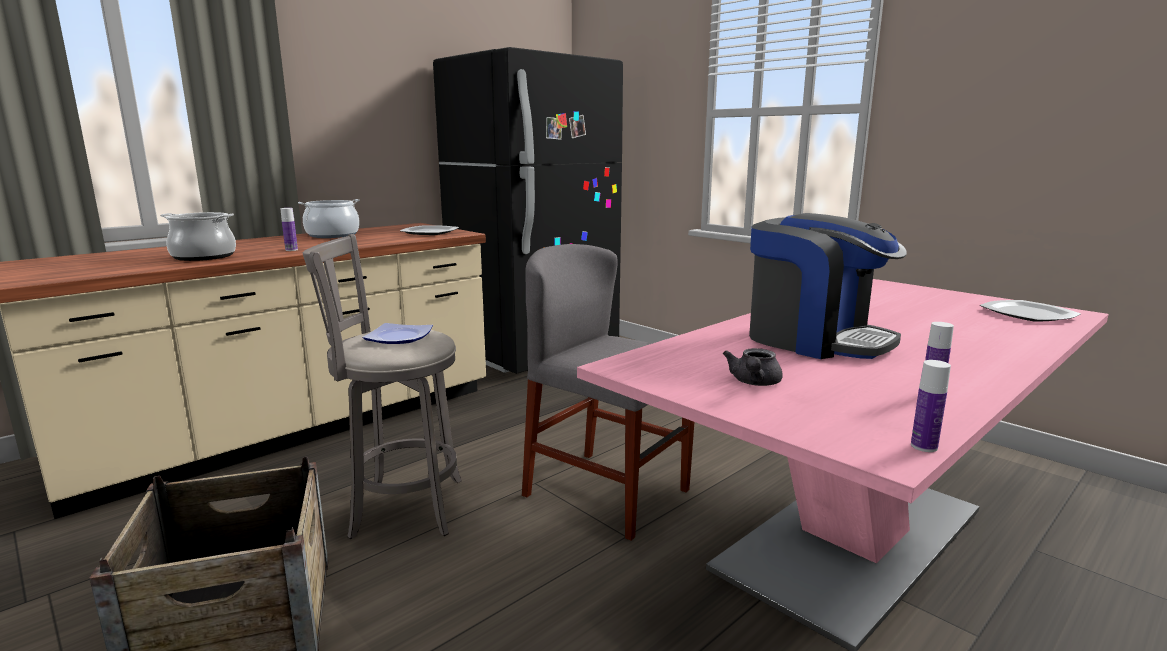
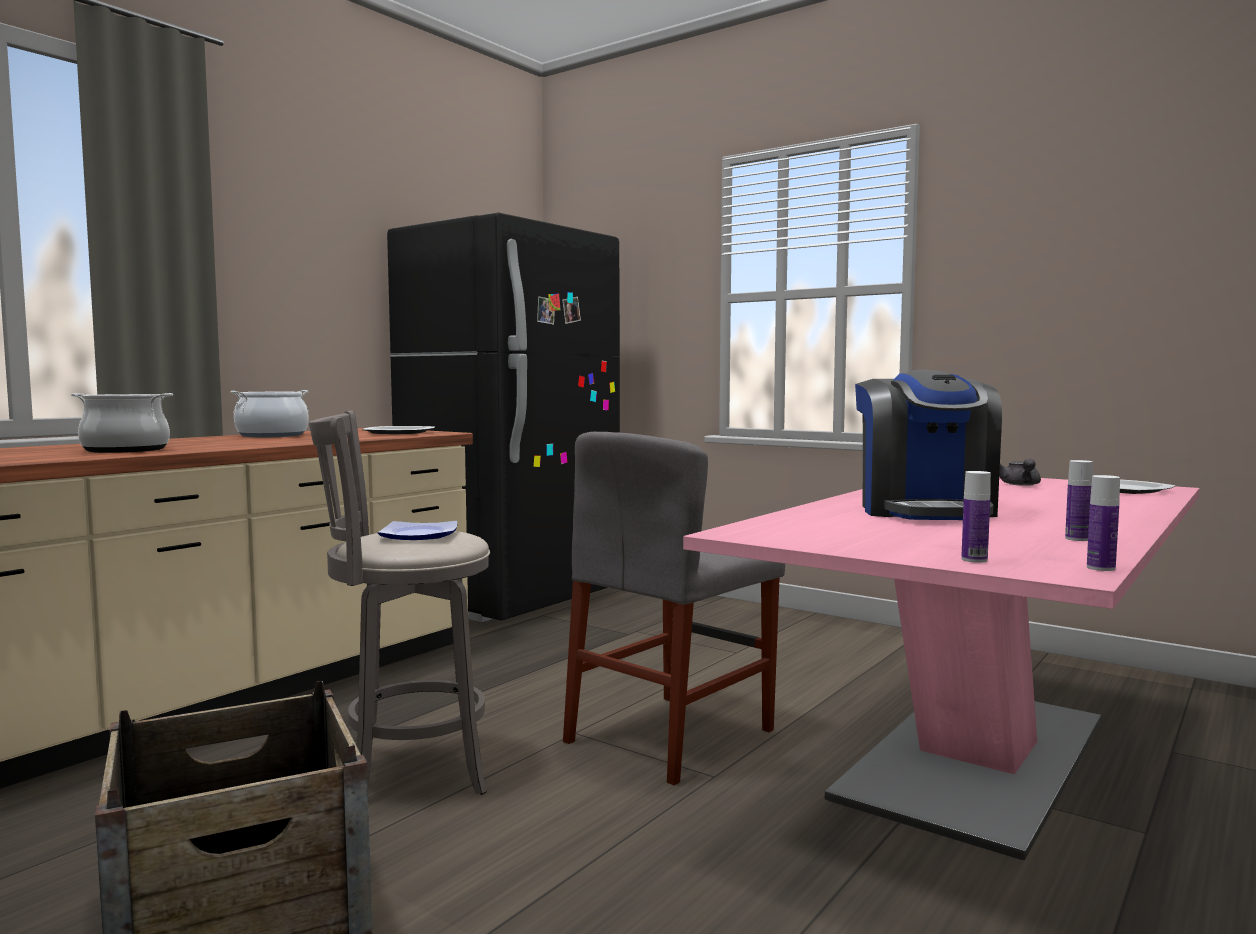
camera: 10 degrees left, 10 degrees down
bottle [280,208,298,251] -> bottle moved to [961,471,991,563]
grey chair [522,244,694,541] -> grey chair turned 75 degrees counterclockwise [563,432,785,785]
grey teapot [723,348,783,386] -> grey teapot moved to [999,459,1041,486]
coffee machine [749,213,907,359] -> coffee machine turned 60 degrees clockwise [855,370,1002,520]

